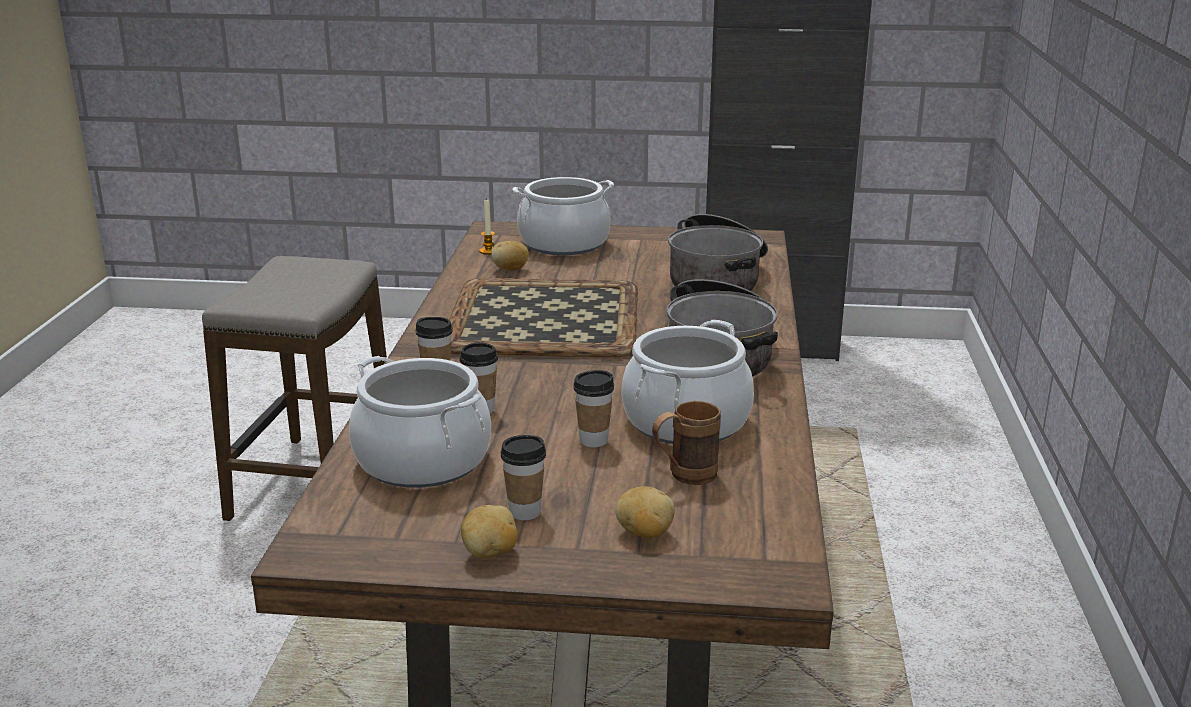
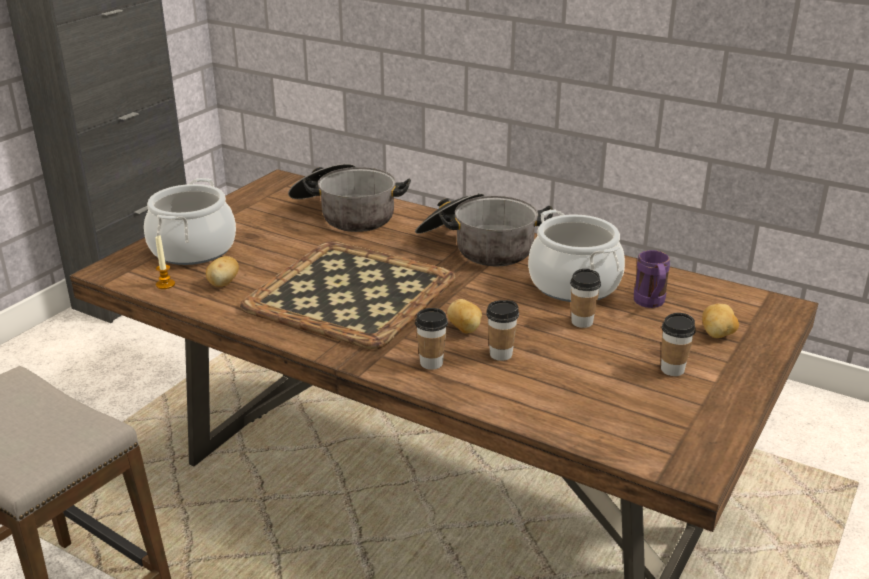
camera: 65 degrees left, 5 degrees up
cooking pot [349,356,491,488] -> none
potato [461,505,518,558] -> potato moved to [447,299,482,333]
brown mug [652,401,721,485] -> purple mug [634,250,670,308]

